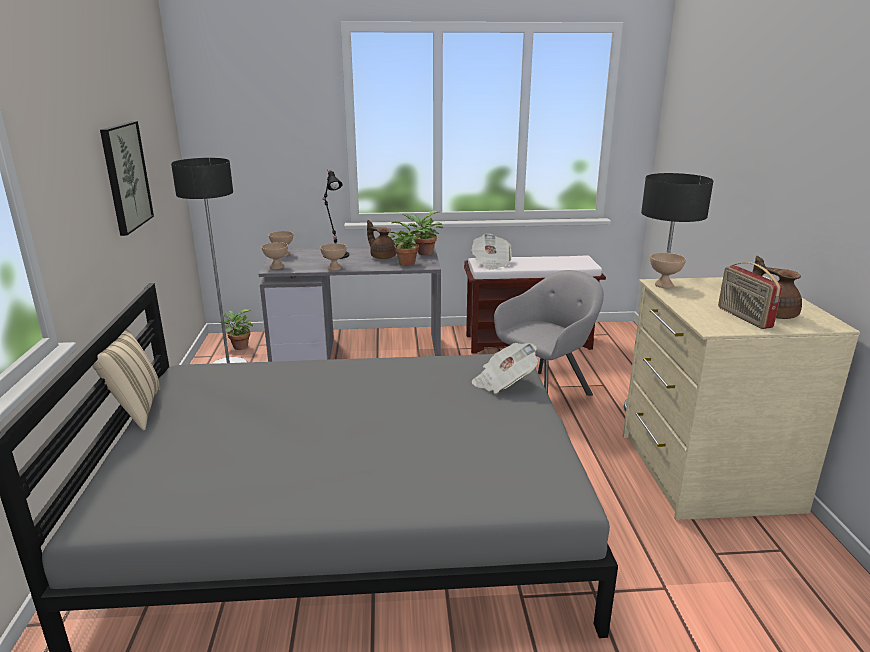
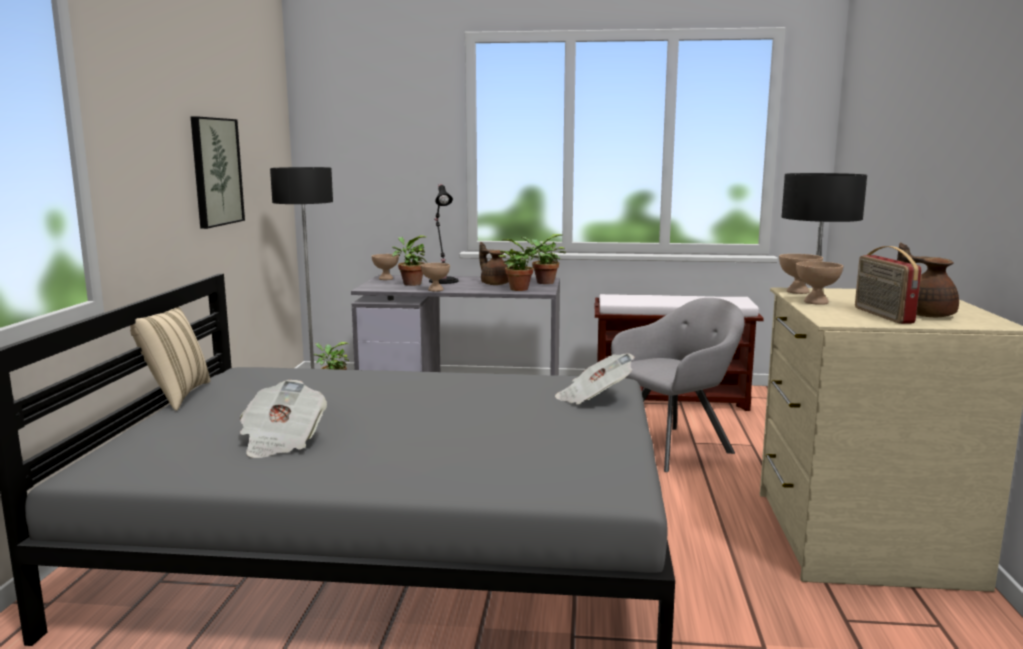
camera: 10 degrees right, 10 degrees down
beige bowl [262,242,288,269] -> beige bowl moved to [796,261,843,305]
newspaper [471,234,512,270] -> newspaper moved to [240,380,327,458]
none -> potted plant [392,235,427,286]

